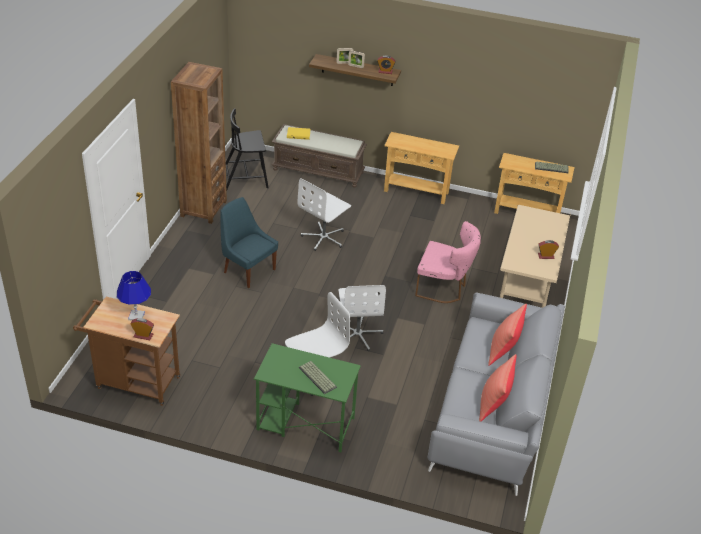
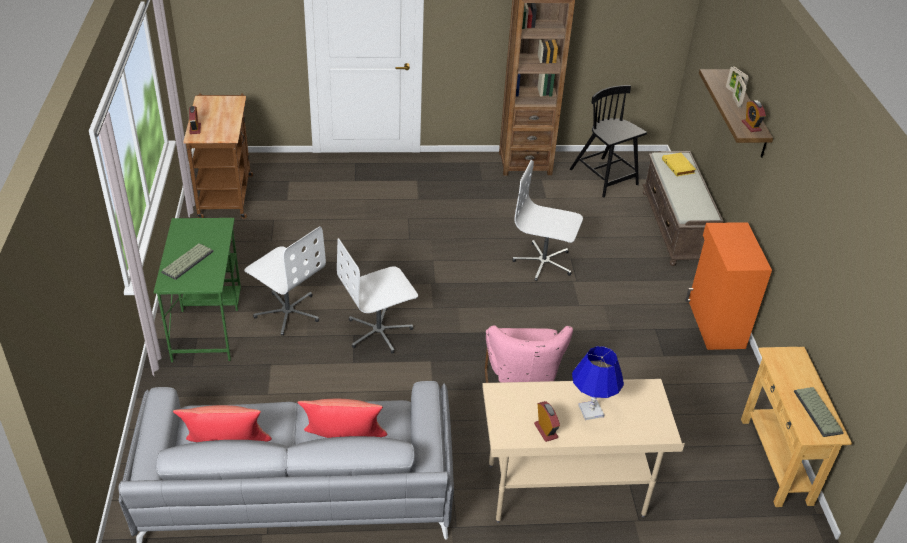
camera: 70 degrees right, 0 degrees up
blue table lamp [117,271,151,321] -> blue table lamp moved to [572,346,624,420]
blue chair [220,197,278,288] -> none
beige console table [384,132,459,204] -> orange cabinet [685,222,772,350]

